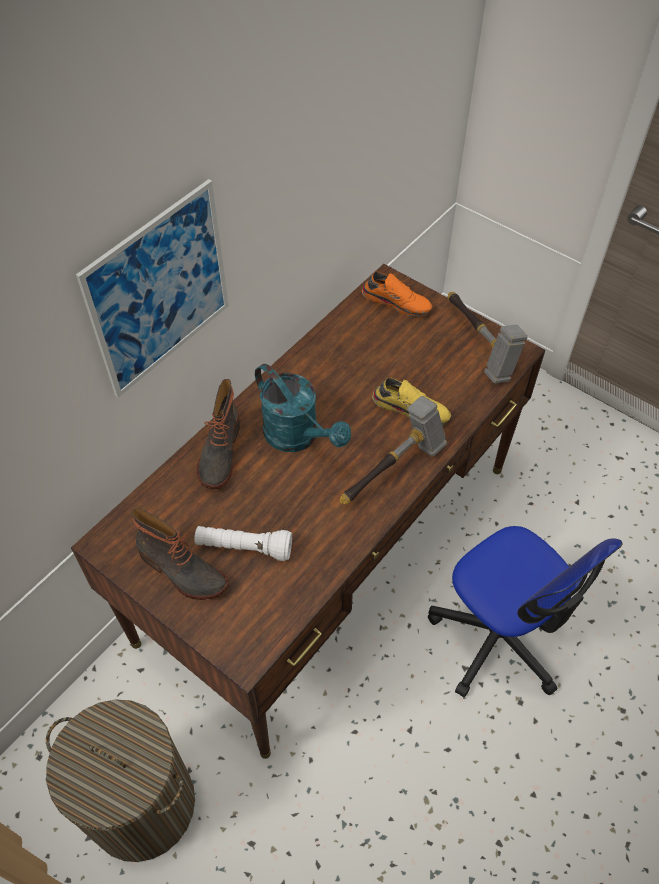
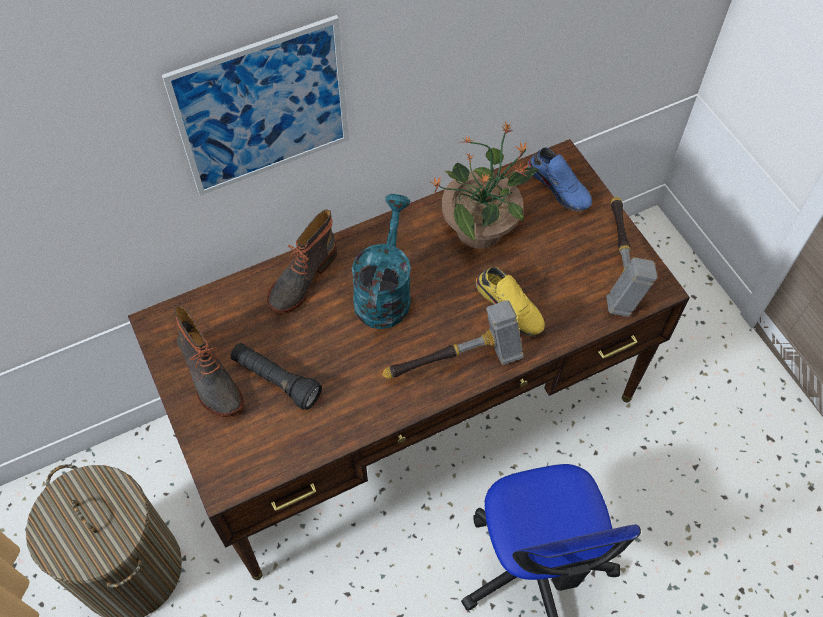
camera: 25 degrees right, 5 degrees up
white flashlight [194,526,292,561] -> black flashlight [231,343,322,410]
turquoise watering can [255,364,351,452] -> turquoise watering can turned 150 degrees counterclockwise [352,194,411,329]
orange shoe [362,272,433,317] -> blue shoe [528,147,592,212]
none -> potted plant [431,122,539,249]

